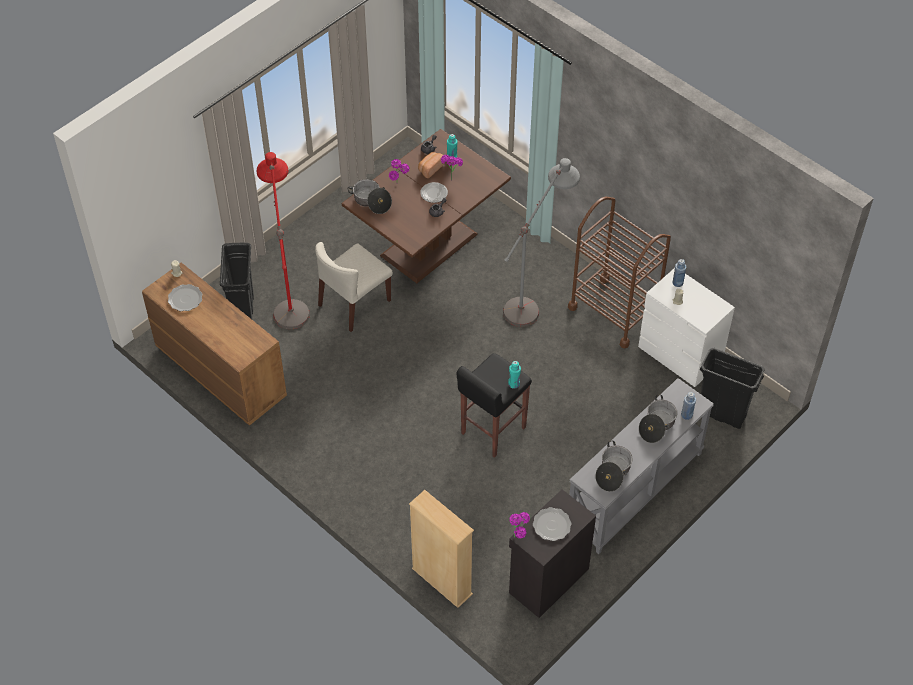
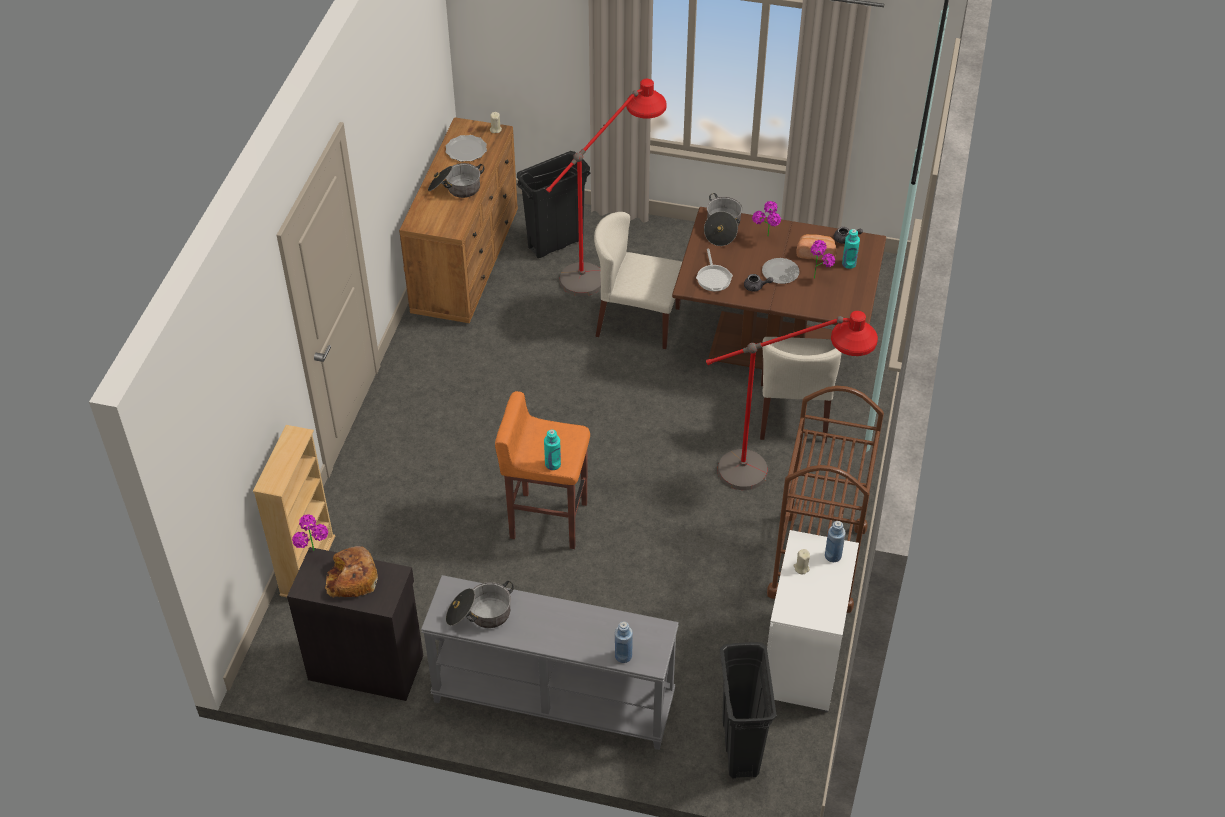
camera: 60 degrees right, 5 degrees down
black stool [457,353,532,458] -> orange stool [495,391,590,549]
grey floor lamp [503,158,580,327] -> red floor lamp [706,311,878,490]
plate [533,507,572,541] -> bread [325,546,378,598]
cooking pot [639,395,677,443] -> cooking pot moved to [428,163,485,198]
none -> frying pan [696,249,733,291]
none -> beige chair [760,337,842,443]

